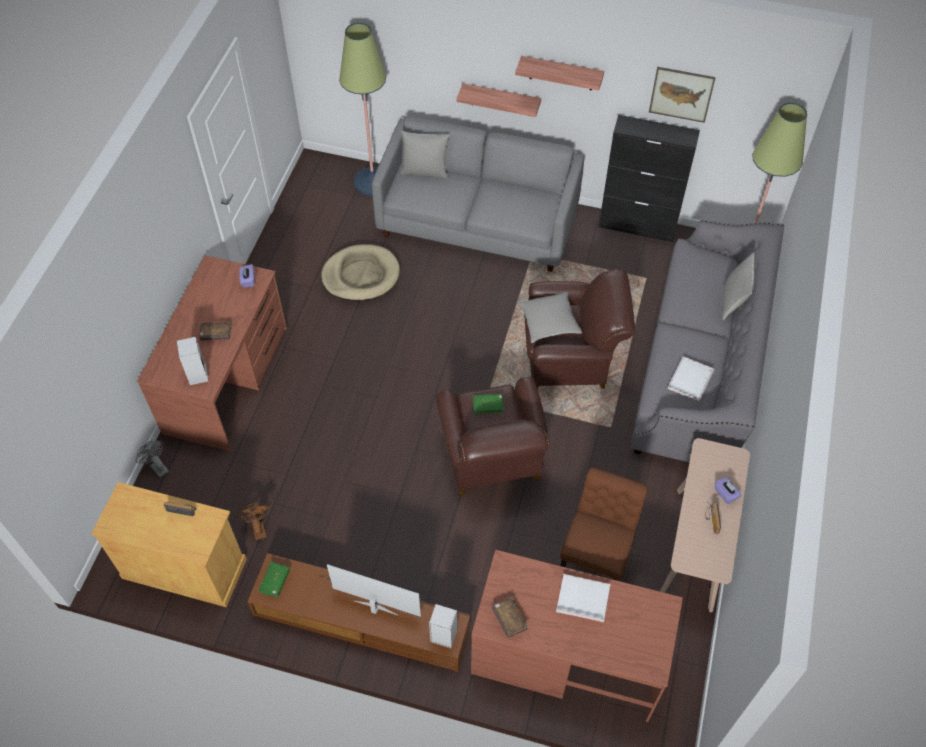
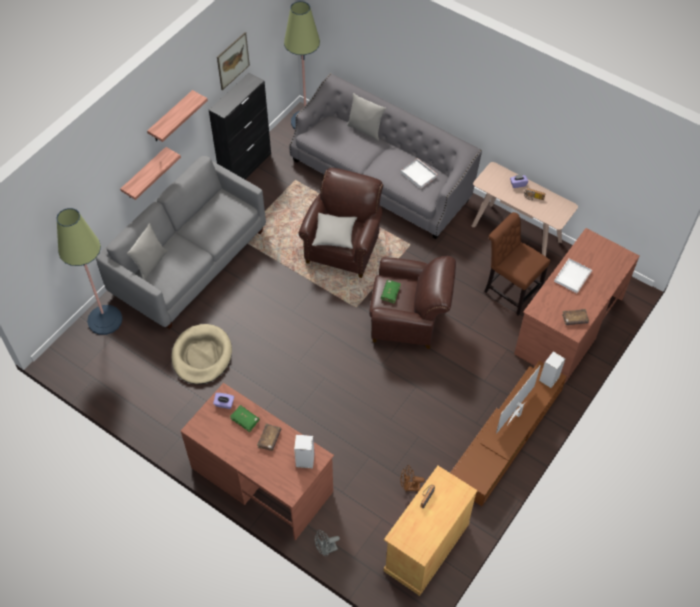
camera: 70 degrees left, 0 degrees up
green book [258,562,290,597] -> green book moved to [230,405,259,432]

